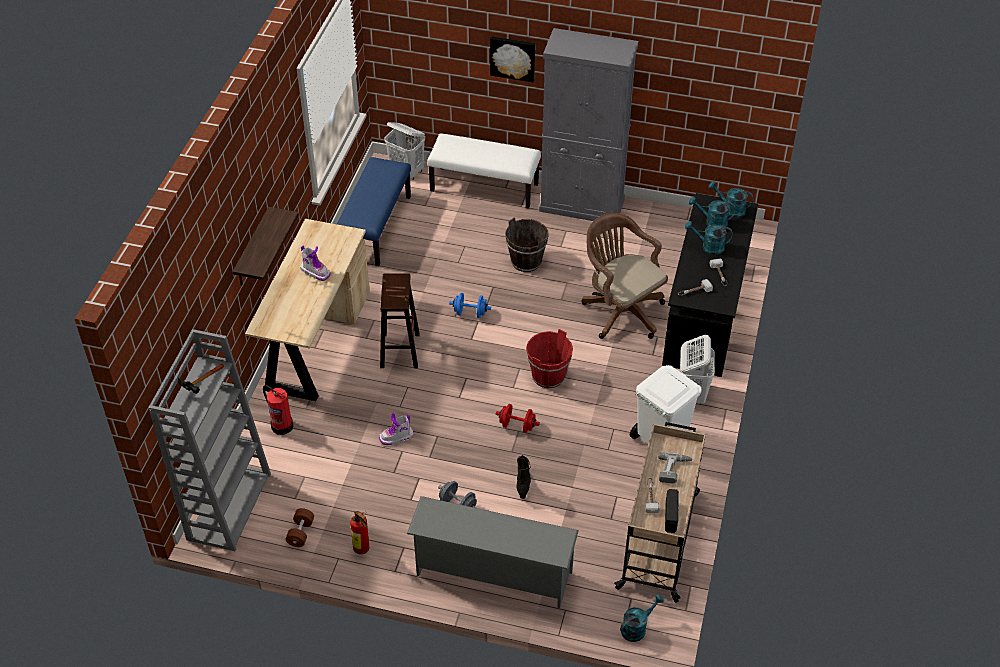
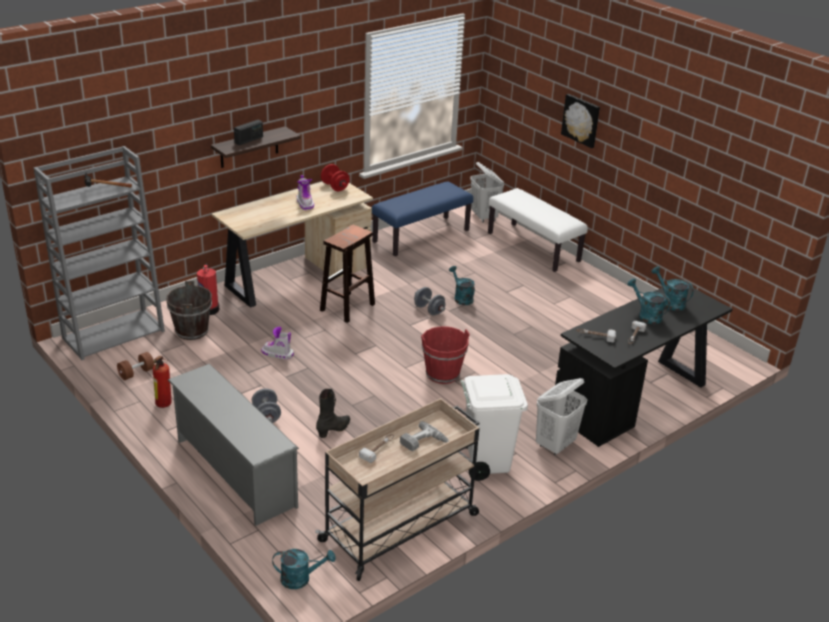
camera: 35 degrees right, 15 degrees down
blue dumbbell [449,293,491,318] -> grey dumbbell [414,287,446,316]
red dumbbell [496,404,540,433] -> red dumbbell moved to [321,164,349,191]
brown bucket [505,217,548,272] -> brown bucket moved to [166,281,212,340]
grey cabinet [539,28,638,221] -> none
brown office chair [581,213,668,339] -> none
radio [665,489,679,533] -> radio moved to [234,120,263,145]
turquoise watering can [708,181,754,218] -> turquoise watering can moved to [449,266,475,305]

